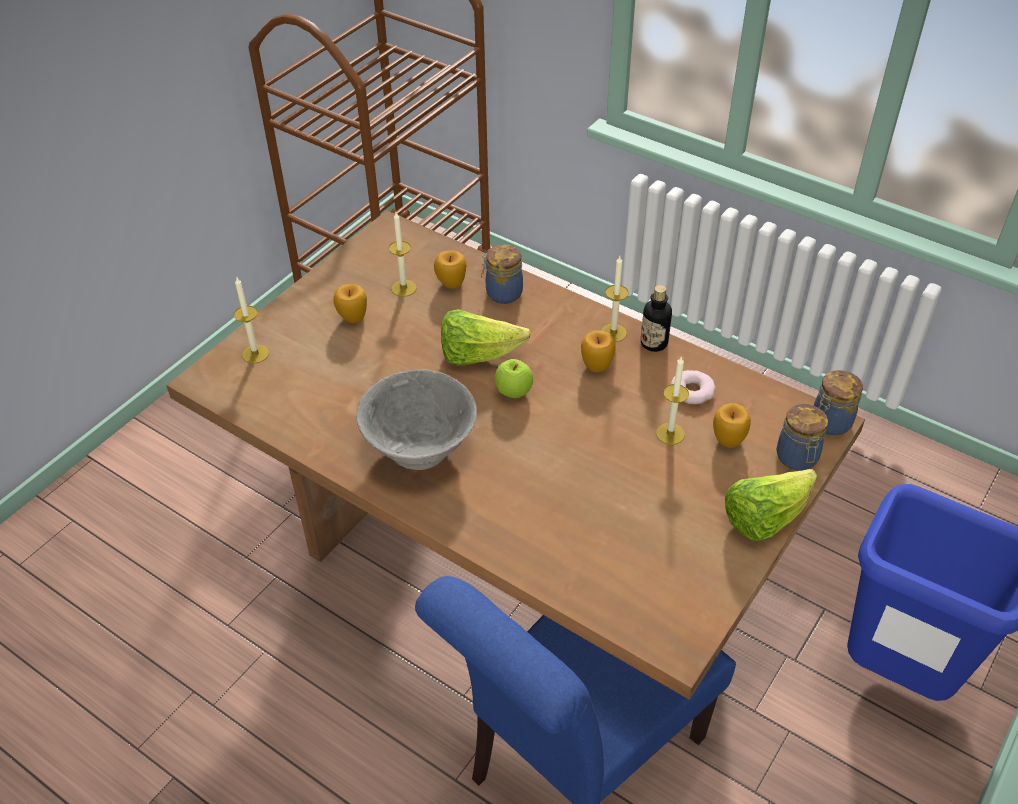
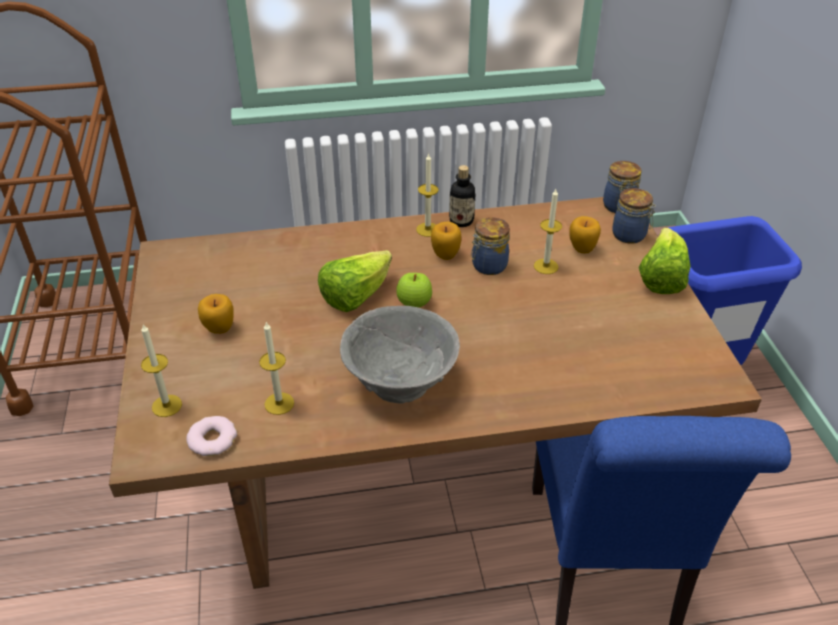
camera: 45 degrees left, 5 degrees down
candle [389,212,417,297] -> candle moved to [259,322,294,415]
apple [434,250,466,289] -> none
jar [481,244,523,304] -> jar moved to [471,217,510,275]
donut [671,370,716,404] -> donut moved to [186,416,237,456]

